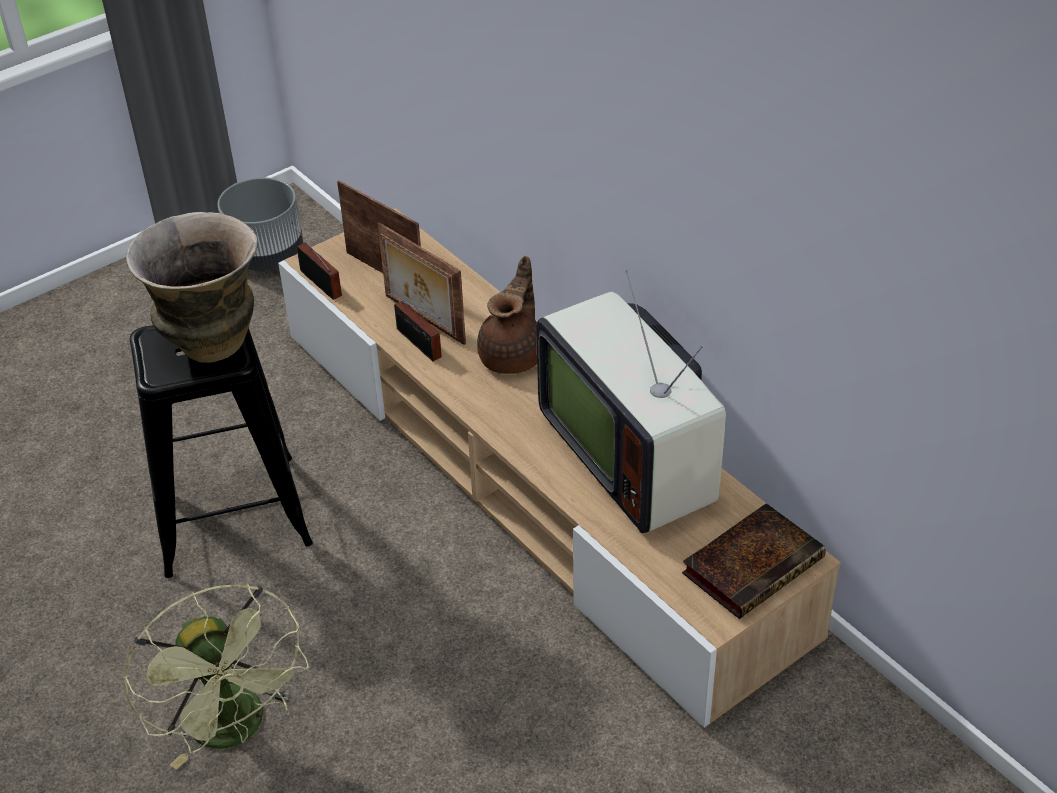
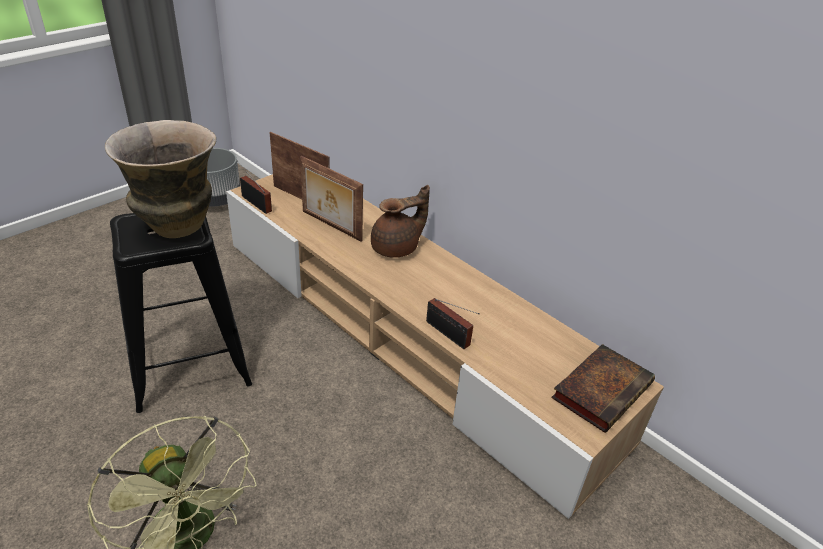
camera: 10 degrees left, 5 degrees down
radio [394,300,442,361] -> radio moved to [426,298,480,349]
brown teapot [477,256,537,374] -> brown teapot turned 45 degrees clockwise [371,185,430,258]
television [536,270,726,533] -> none

